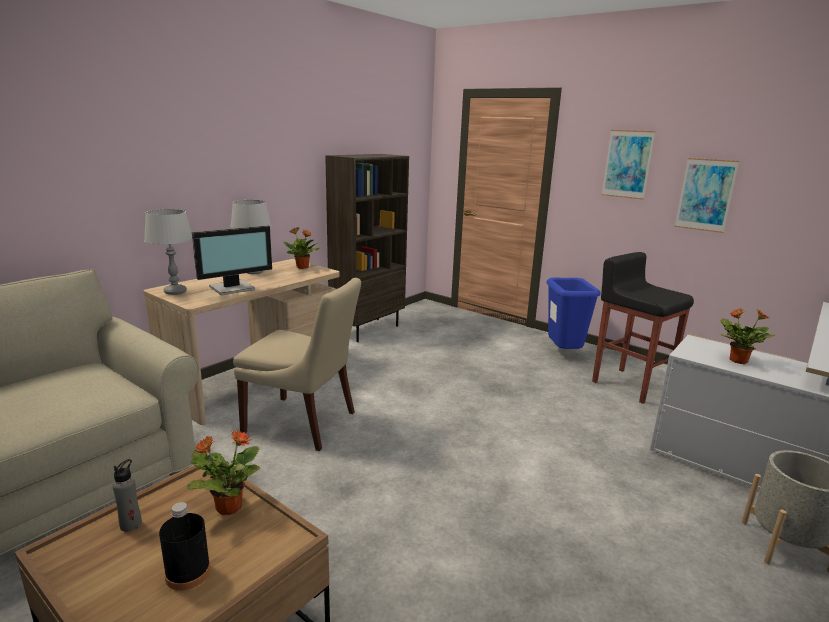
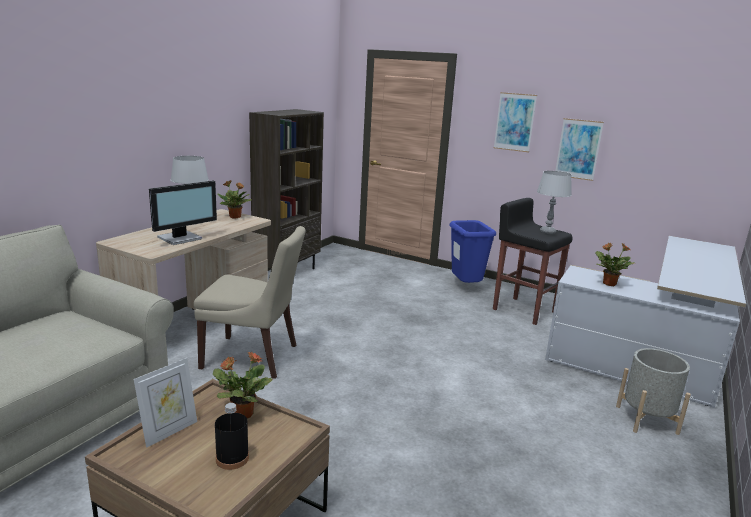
camera: 10 degrees left, 0 degrees up
grey bottle [112,459,142,532] -> picture frame [134,358,197,448]
grey table lamp [144,209,192,295] -> grey table lamp moved to [537,171,571,234]

